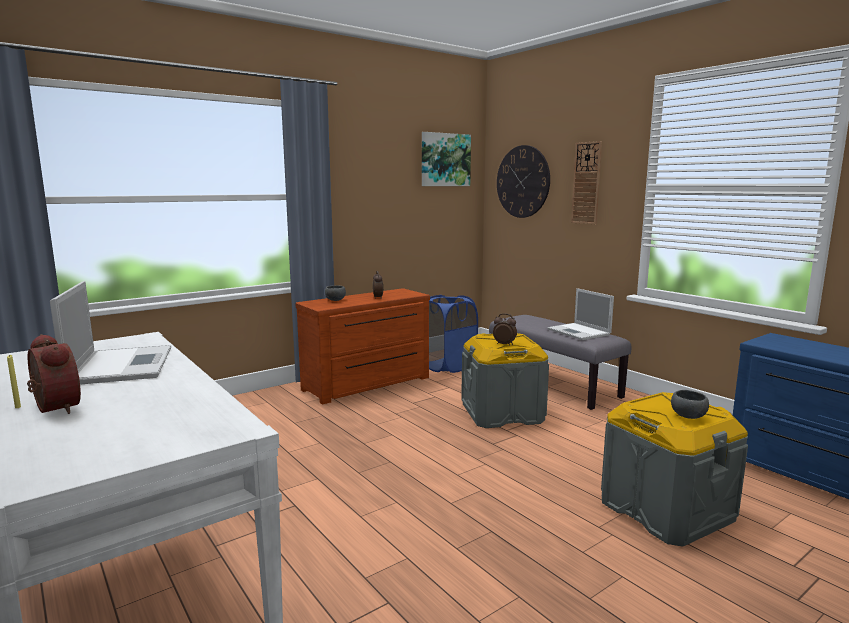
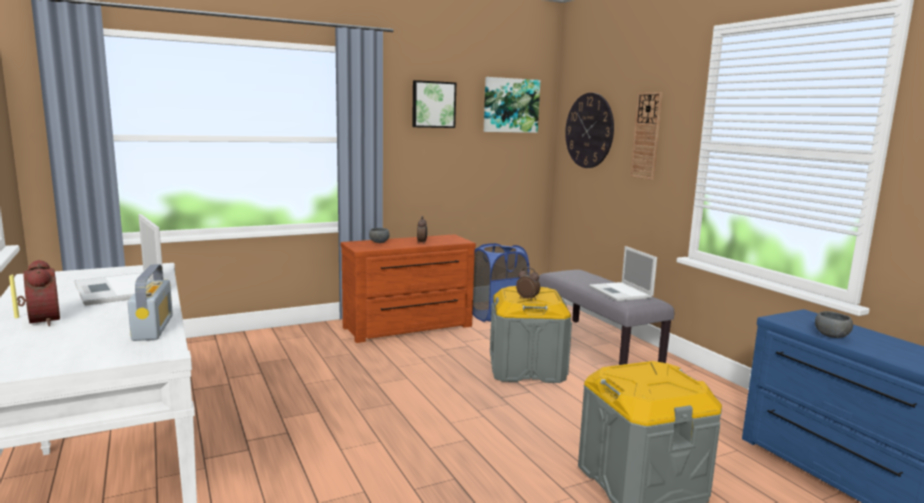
camera: 10 degrees right, 0 degrees up
laptop [50,281,171,385] -> laptop turned 150 degrees clockwise [74,214,164,306]
grey bowl [671,390,709,419] -> grey bowl moved to [815,311,853,338]
none -> radio [127,264,173,341]
none -> picture [412,80,456,128]

